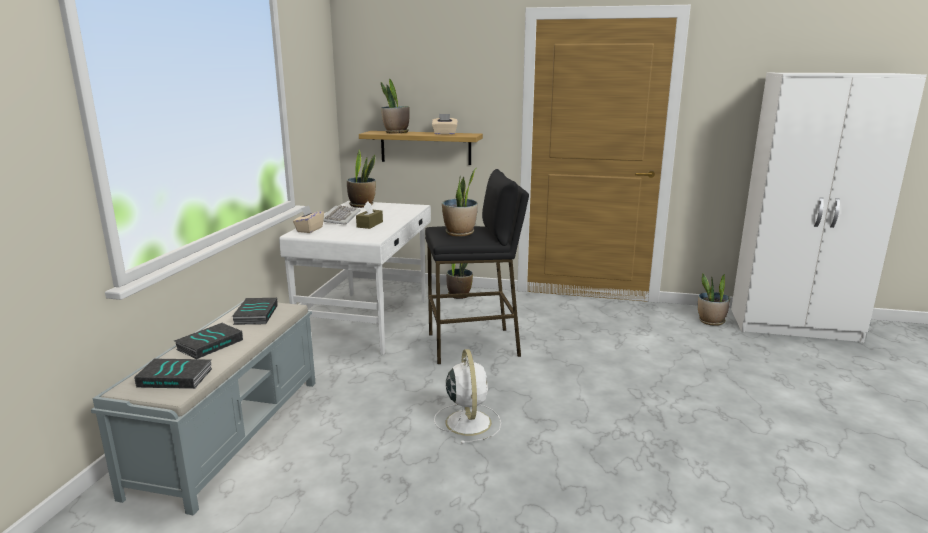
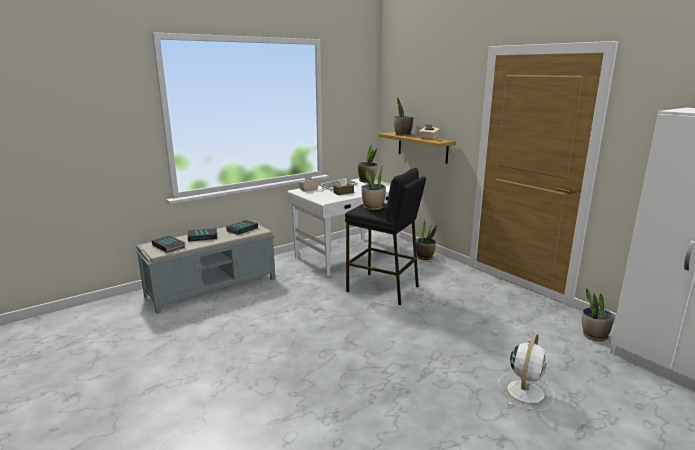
camera: 40 degrees right, 0 degrees up
white fan [434,349,501,444] -> white fan moved to [498,333,555,411]

